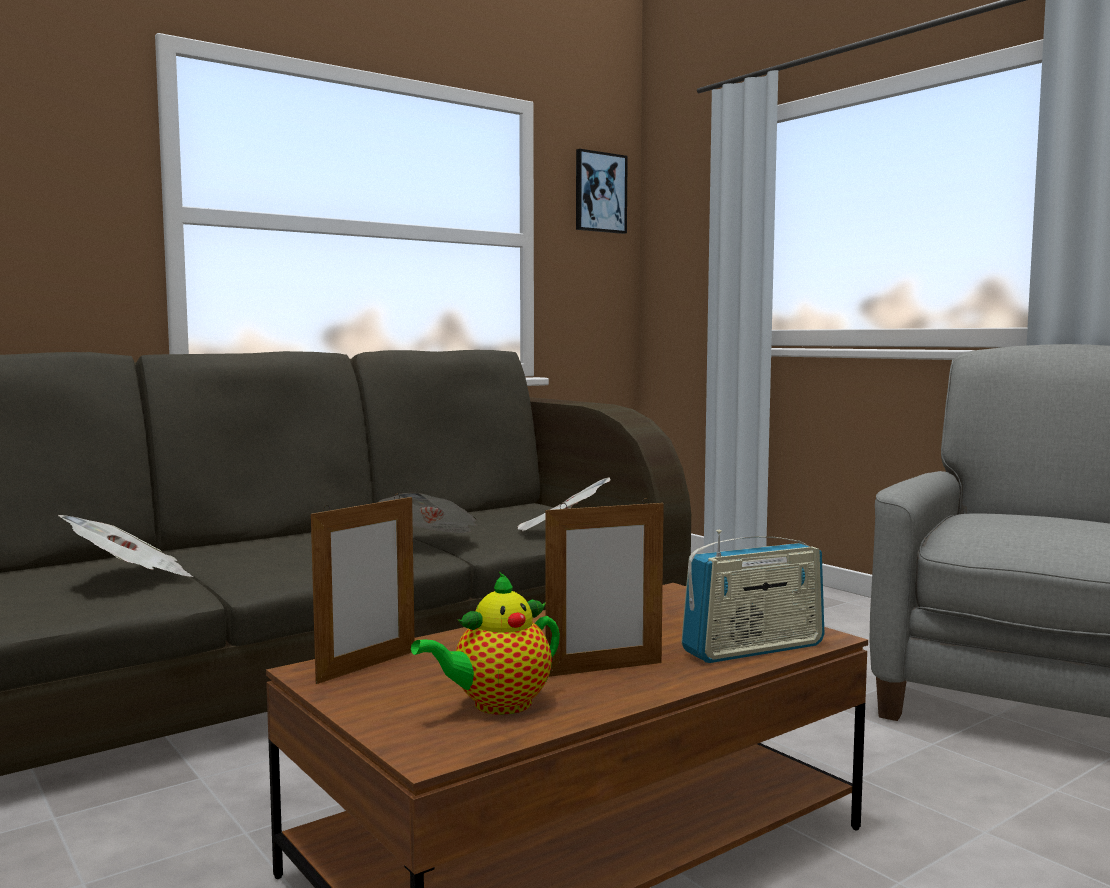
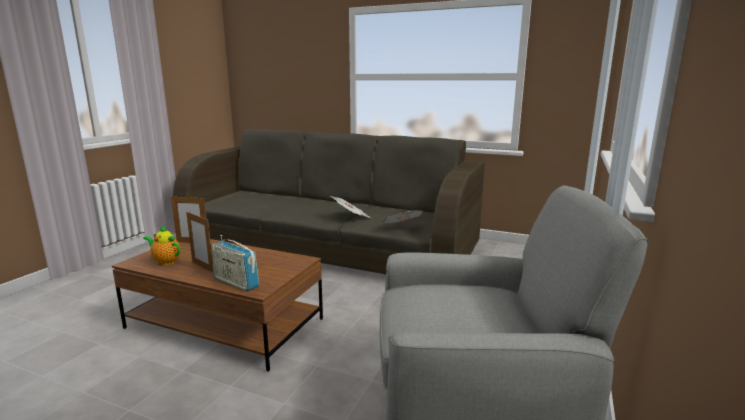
camera: 60 degrees right, 10 degrees up
newspaper [58,515,193,577] -> none
picture [576,149,628,234] -> none

